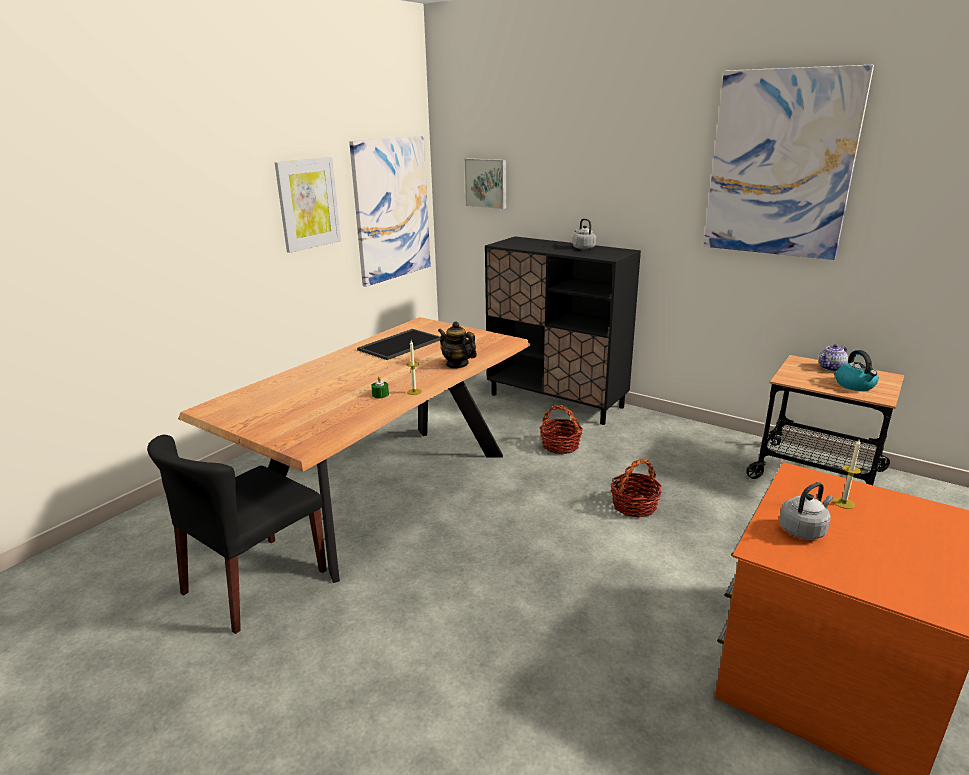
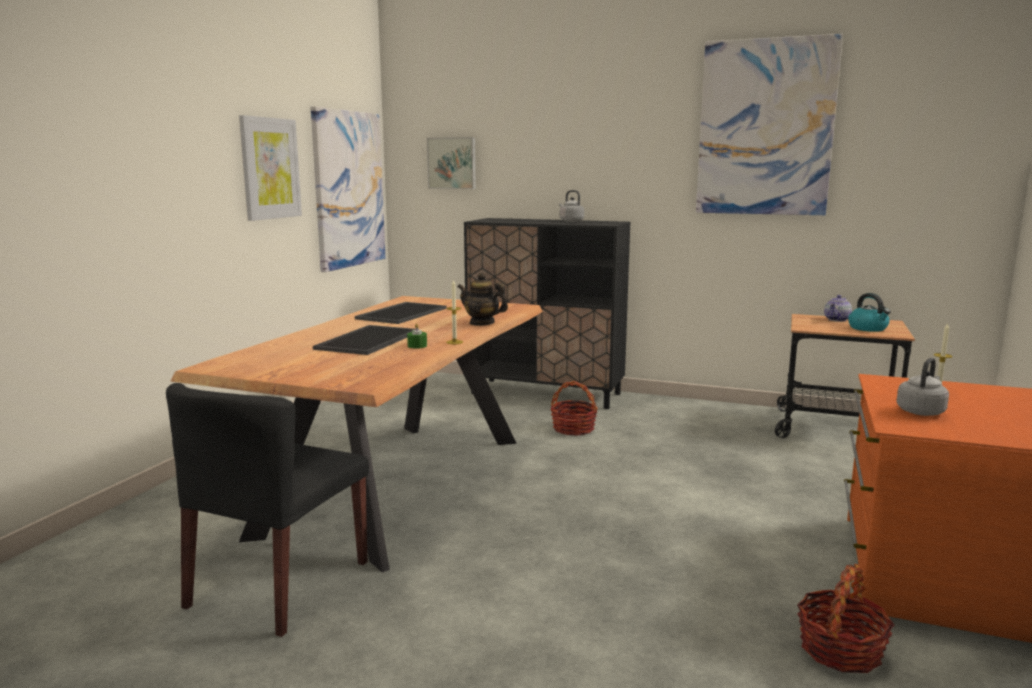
camera: 15 degrees left, 10 degrees down
basket [611,459,662,518] -> basket moved to [797,564,894,673]
none -> tray [313,325,419,355]

